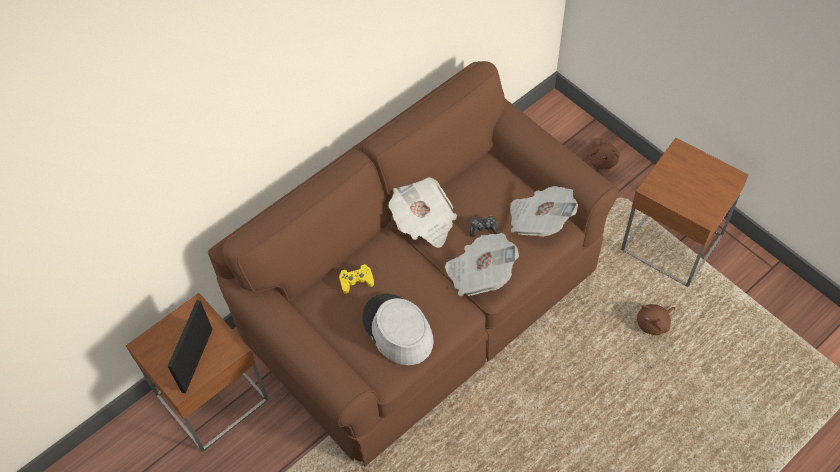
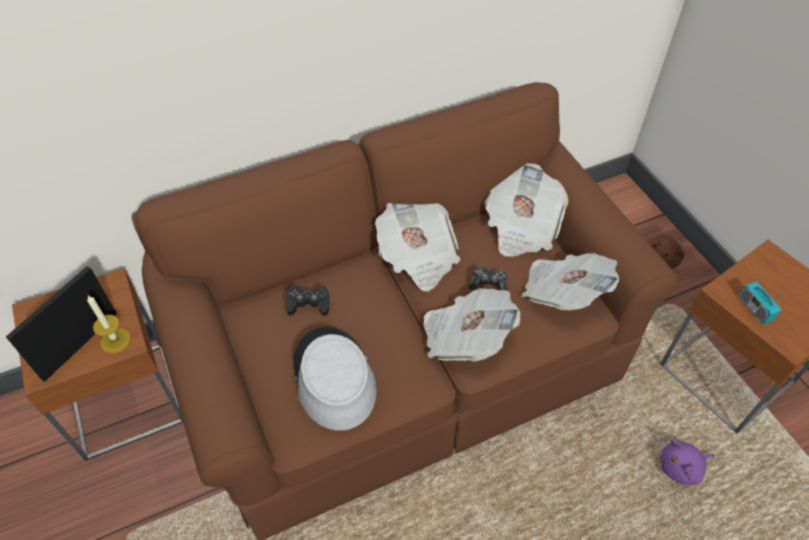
camera: 15 degrees right, 5 degrees down
yellow game controller [339,264,374,294] -> black game controller [286,285,329,316]
brown plush toy [637,304,676,335] -> purple plush toy [661,440,715,485]
none -> candle [87,296,131,353]
none -> newspaper [485,163,569,256]
none -> radio [739,279,790,324]

